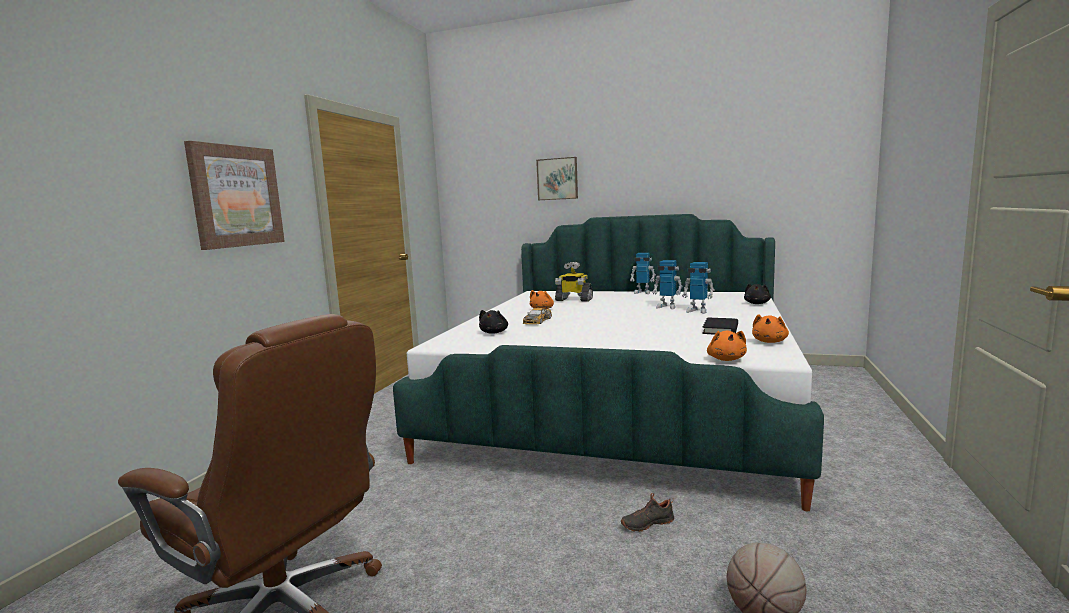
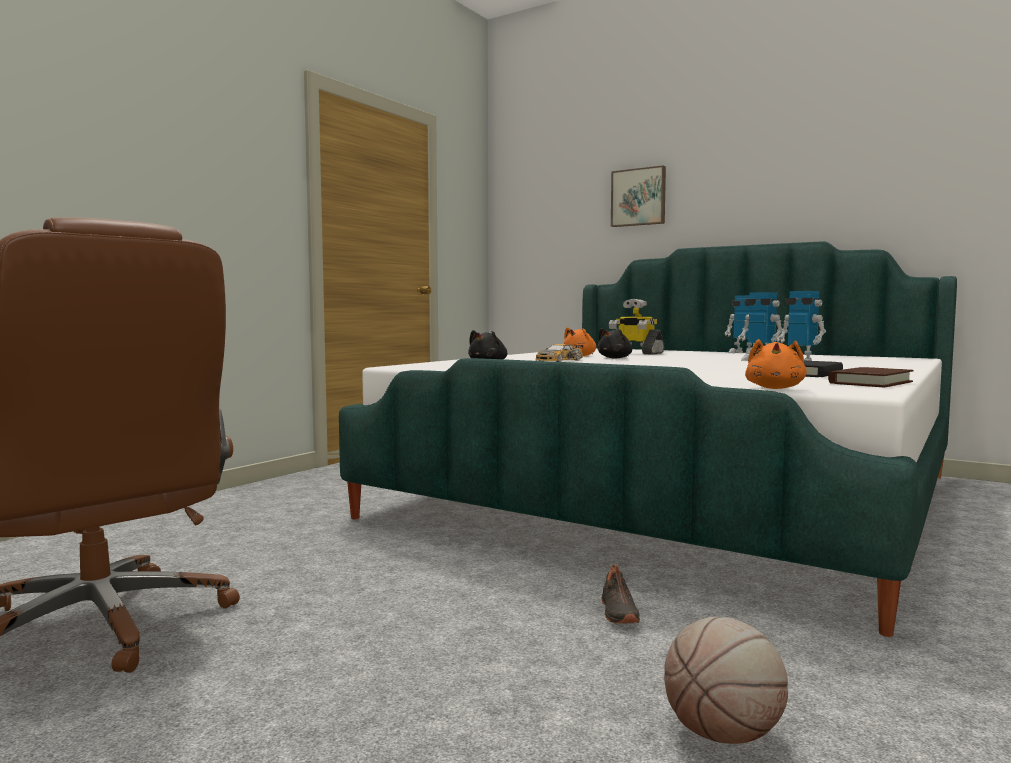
camera: 15 degrees right, 5 degrees down
picture [184,141,285,250] -> none
black shoe [621,493,674,532] -> black shoe turned 90 degrees counterclockwise [601,563,640,624]
black plush toy [744,283,771,304] -> black plush toy moved to [597,328,633,358]
orange plush toy [752,314,789,343] -> brown book [828,367,913,387]

